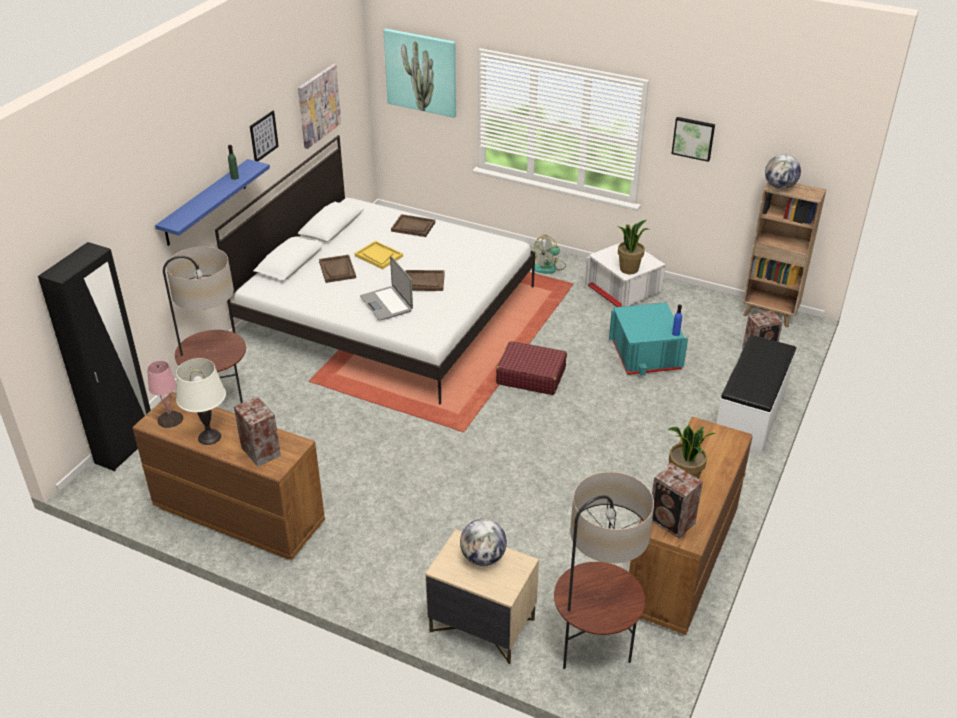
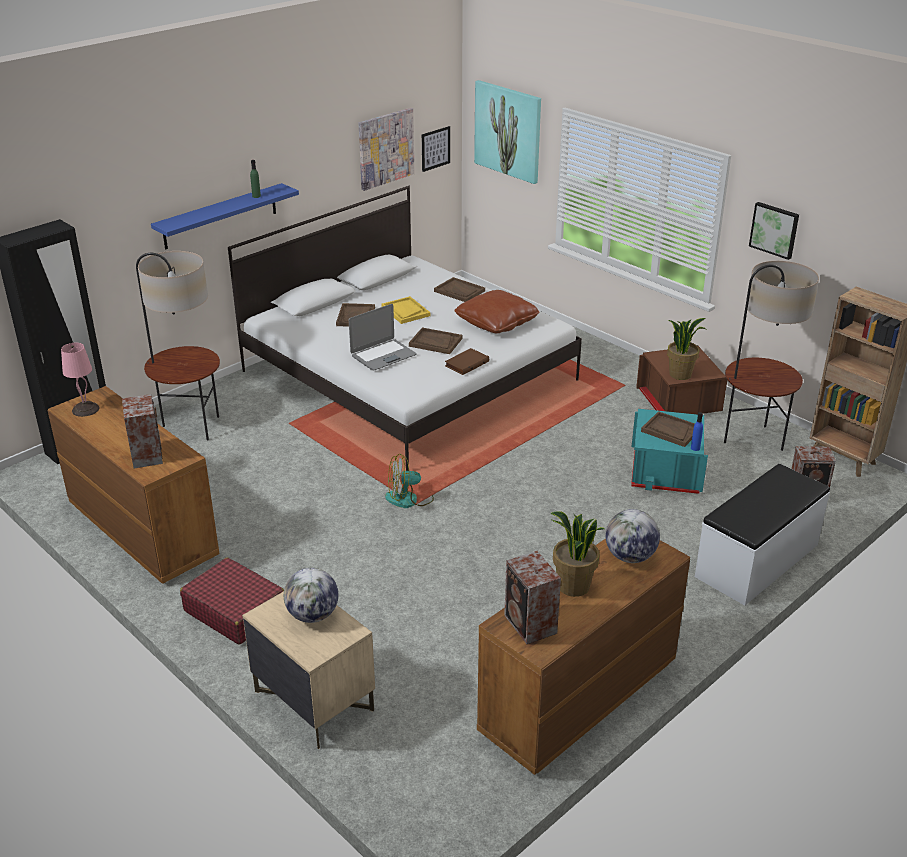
camera: 20 degrees right, 5 degrees down
white table lamp [176,358,226,445] -> none
picture [250,111,279,161] -> picture moved to [422,126,450,172]
laptop [360,256,413,320] -> laptop turned 120 degrees counterclockwise [349,304,417,370]
red suitcase [496,341,567,395] -> red suitcase moved to [180,558,284,645]
fan [534,235,566,274] -> fan moved to [385,454,434,508]
floor lamp [554,472,654,669] -> floor lamp moved to [724,261,819,451]
white storage box [585,241,666,307] -> brown storage box [636,346,727,414]
globe [765,154,801,189] -> globe moved to [605,509,660,563]
none -> brown book [445,348,489,375]
none -> brown pillow [454,290,539,333]
none -> brown tray [641,411,695,447]

